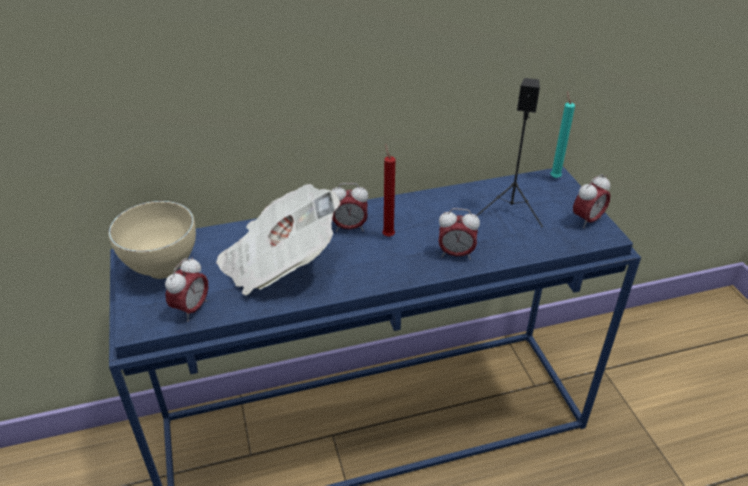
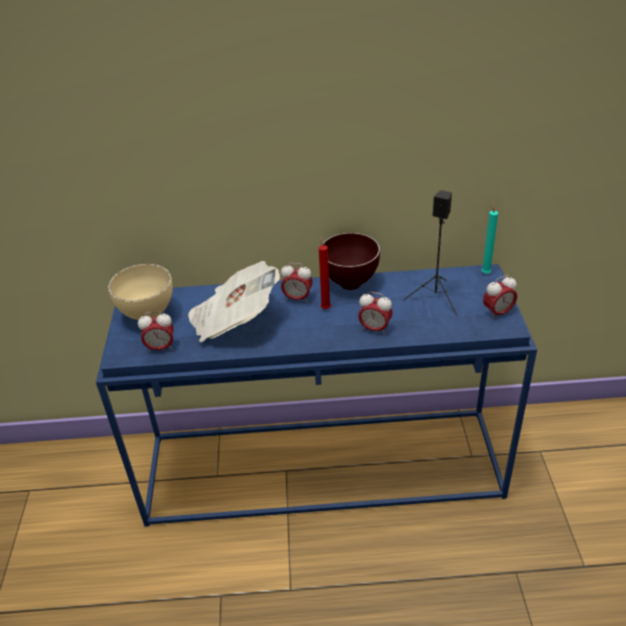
camera: 15 degrees right, 0 degrees up
alarm clock [165,257,208,321] -> alarm clock turned 45 degrees clockwise [138,311,174,353]
none -> brown bowl [323,233,380,290]

